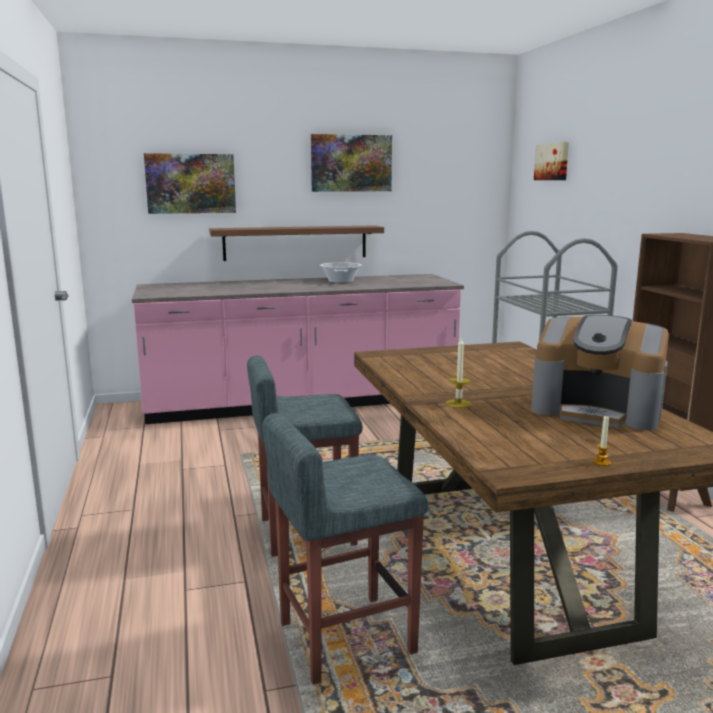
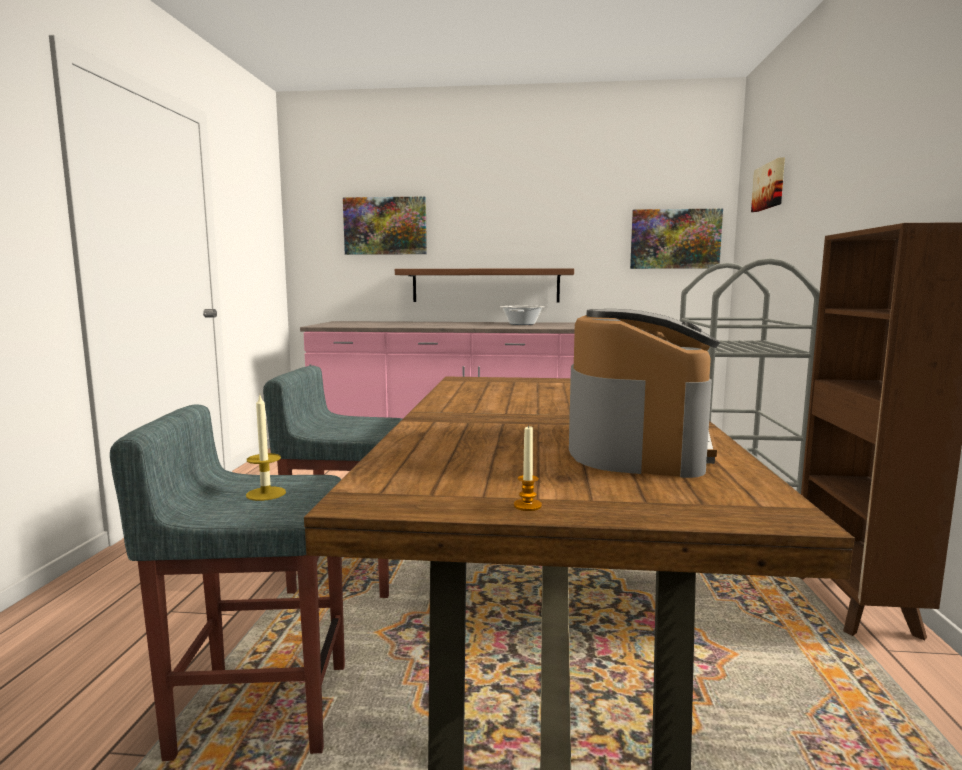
camera: 20 degrees right, 5 degrees down
picture [311,134,392,192] -> picture moved to [630,208,723,269]
candle [446,338,472,408] -> candle moved to [246,395,286,501]
coffee machine [531,315,669,430] -> coffee machine turned 120 degrees counterclockwise [569,309,720,478]

